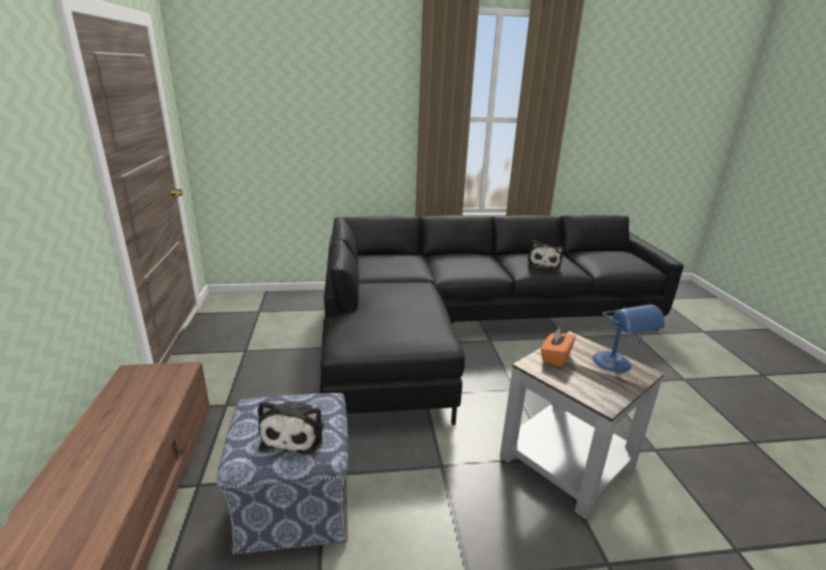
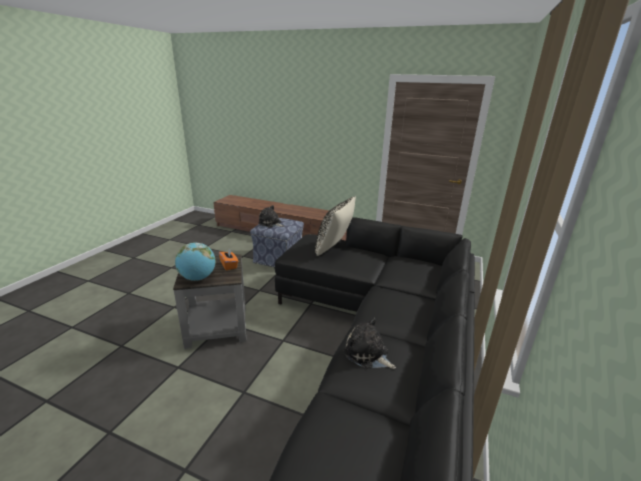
camera: 120 degrees right, 0 degrees up
blue table lamp [592,305,665,373] -> globe [175,242,216,281]
none -> beige pillow [315,196,356,256]

